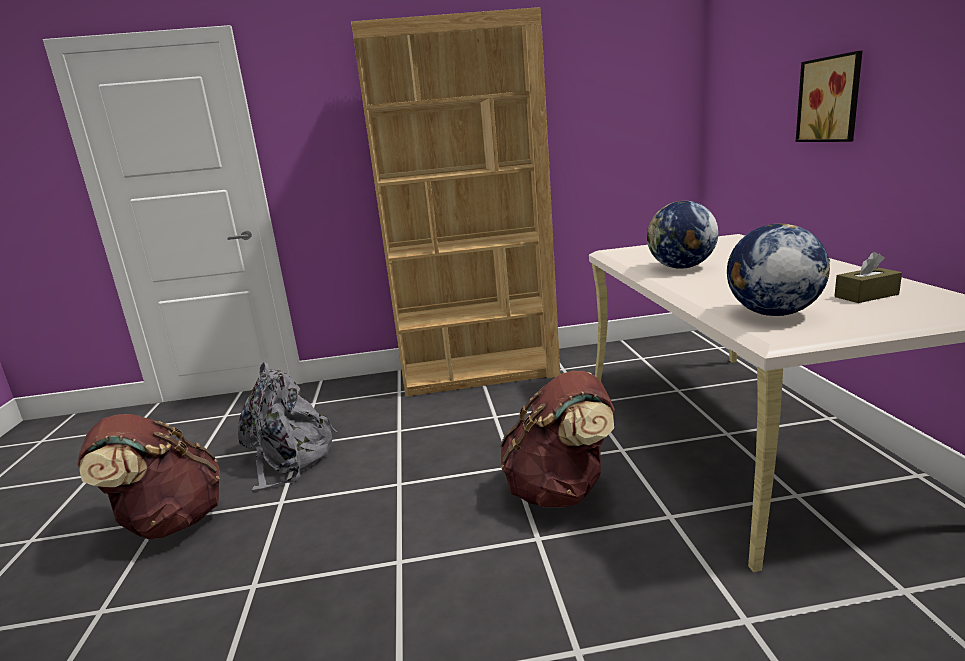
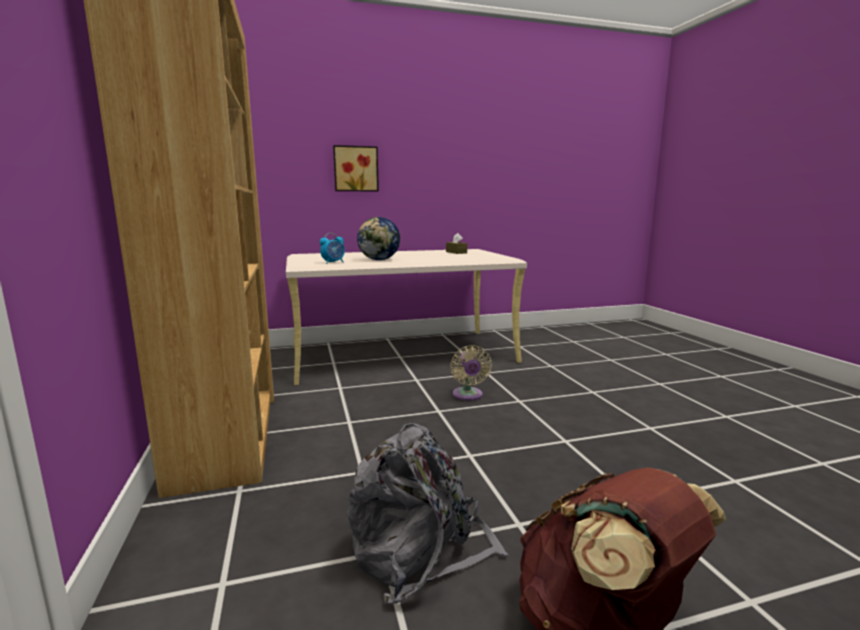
camera: 100 degrees left, 5 degrees down
brown backpack [501,371,615,507] -> beige fan [450,345,492,401]
globe [727,223,830,316] -> none
none -> alarm clock [320,233,345,264]

